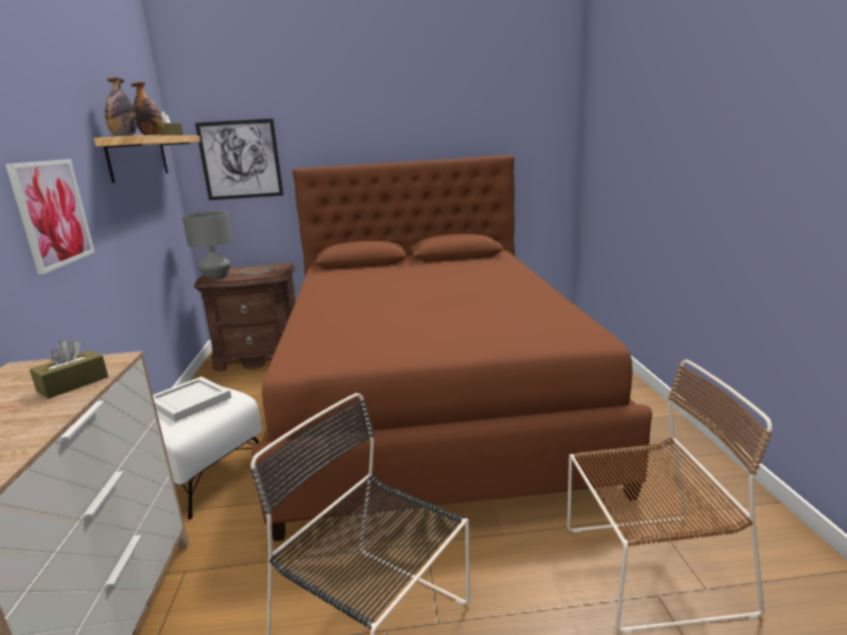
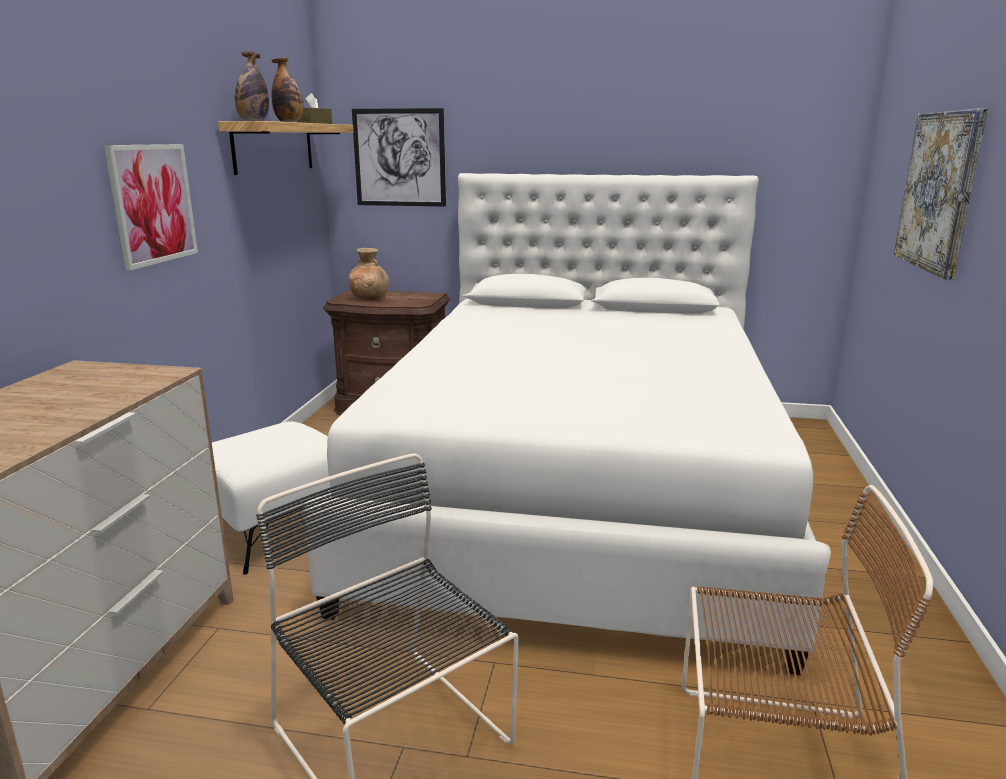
camera: 15 degrees right, 0 degrees up
brown tissue box [30,340,108,399] -> none
white tray [153,377,232,422] -> none
grey table lamp [182,211,274,279] -> brown vase [348,248,389,300]
brown bed [251,155,652,541] -> white bed [304,173,831,675]
none -> picture [894,108,988,280]

